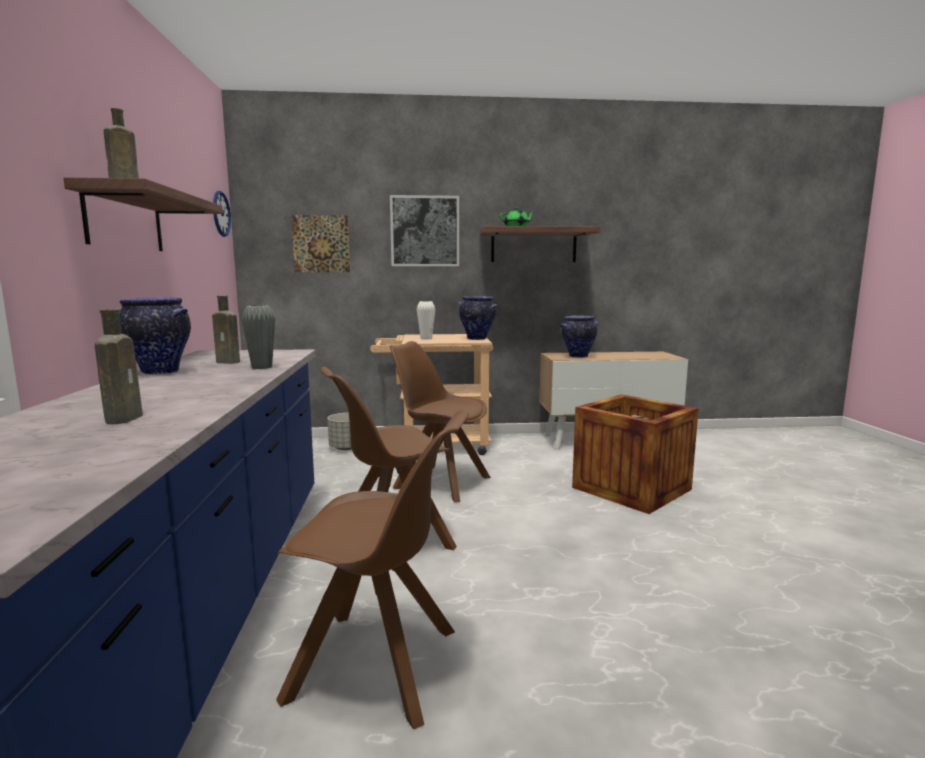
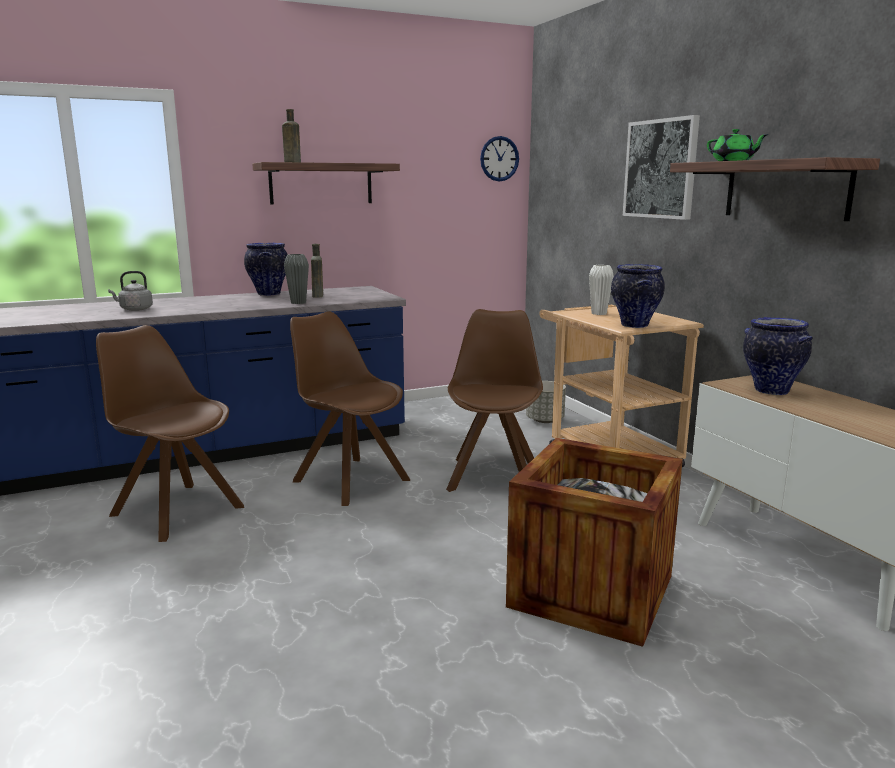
camera: 70 degrees right, 5 degrees up
brown bottle [95,309,143,424] -> grey kettle [108,271,153,311]
brown chair [276,409,469,729] -> brown chair turned 135 degrees clockwise [96,325,244,542]
picture [291,215,350,272] -> none

